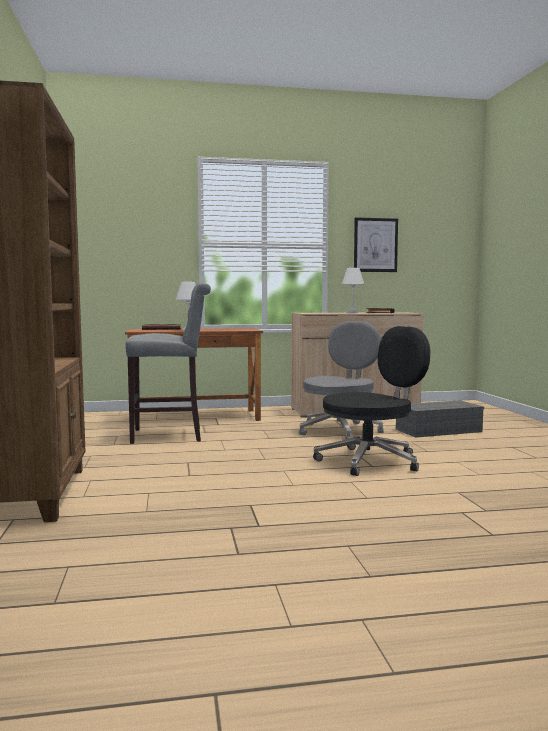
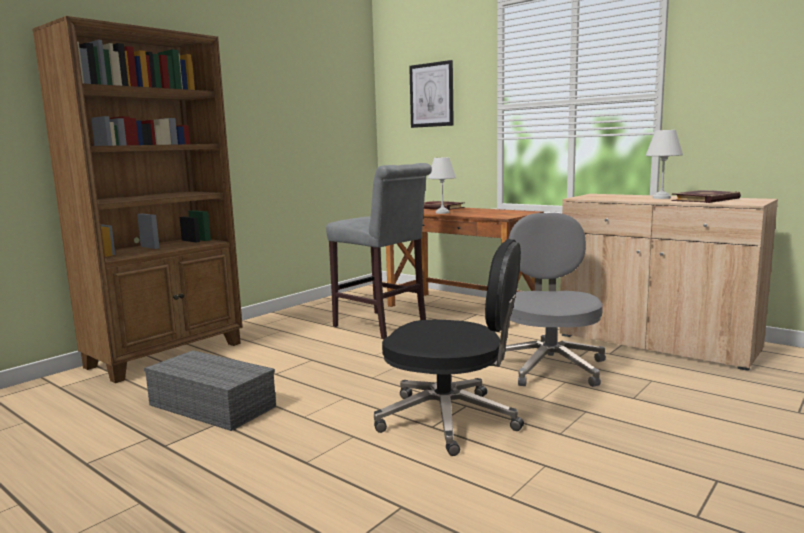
camera: 50 degrees right, 5 degrees up
grey office chair [299,321,384,440] -> grey office chair turned 75 degrees counterclockwise [496,213,606,387]
picture [354,217,398,272] -> picture moved to [409,60,454,128]
grey storage box [396,400,484,438] -> grey storage box moved to [144,350,276,431]

